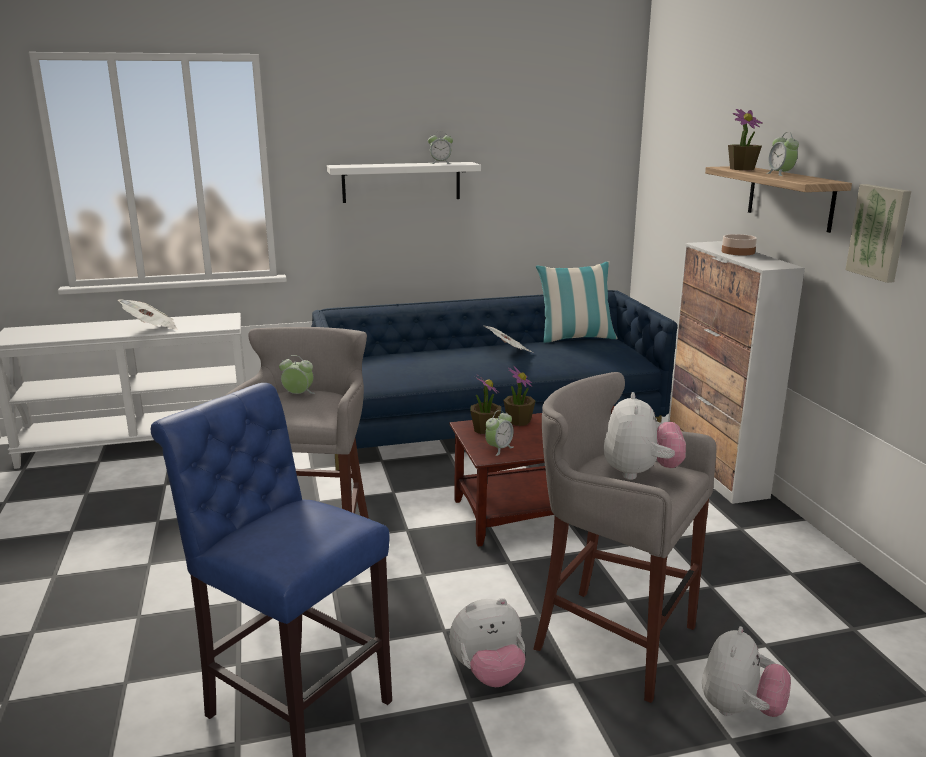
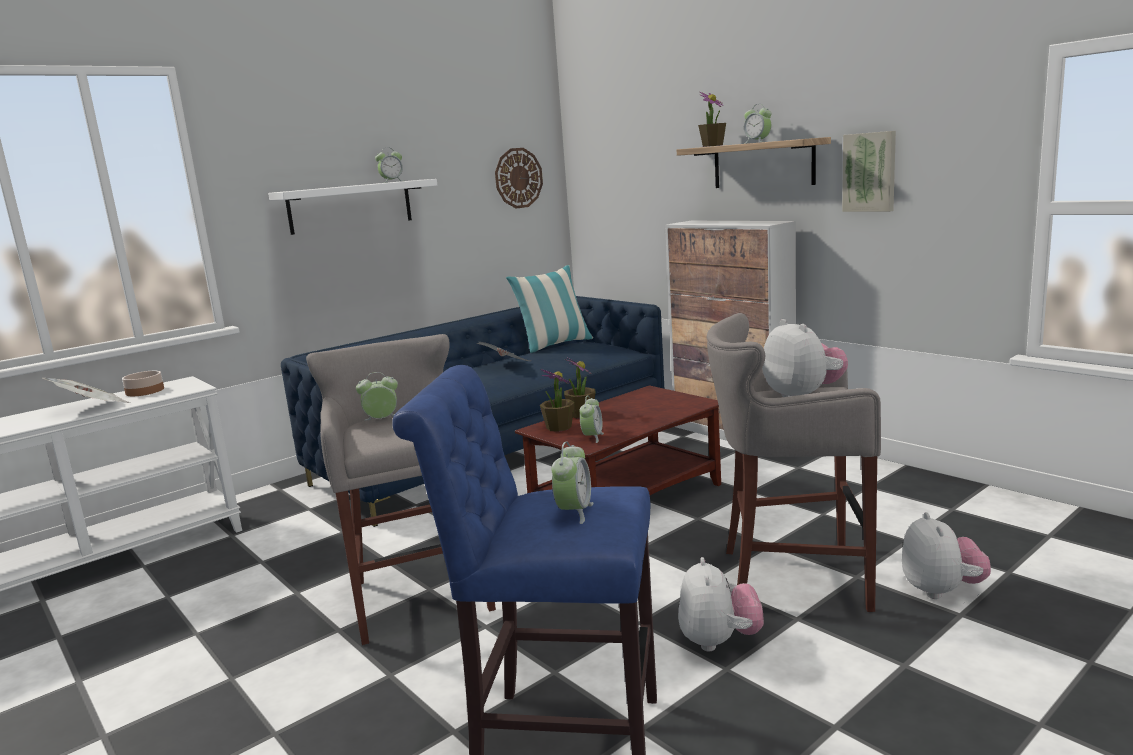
camera: 25 degrees left, 5 degrees down
plush toy [449,598,526,687] -> plush toy turned 45 degrees counterclockwise [678,557,764,652]
bowl [722,234,757,255] -> bowl moved to [122,371,164,396]
none -> wall clock [495,148,543,209]
none -> alarm clock [551,442,594,524]

